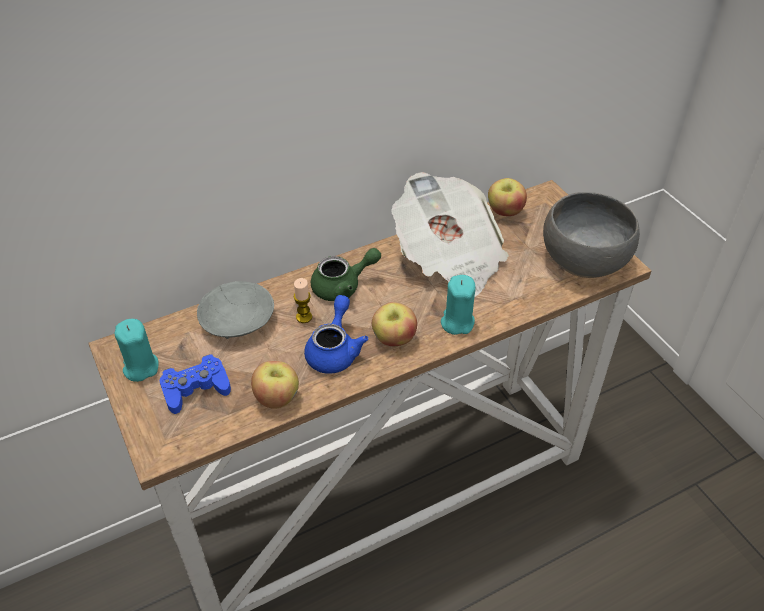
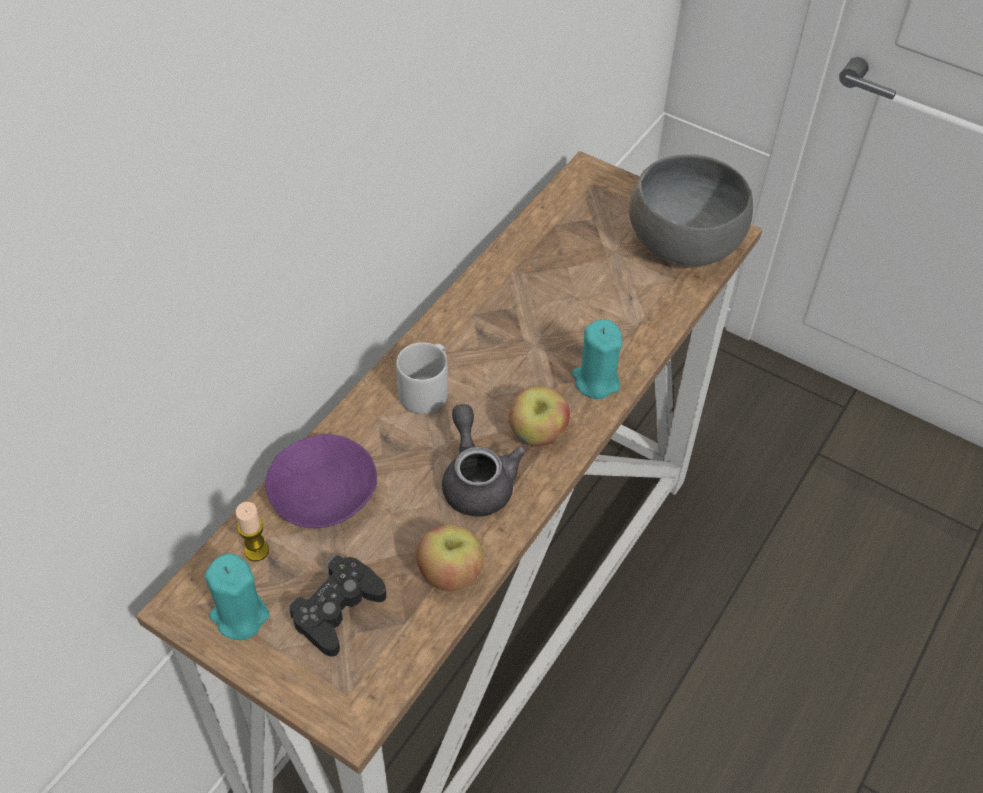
camera: 30 degrees left, 5 degrees up
blue game controller [160,354,231,414] -> black game controller [289,555,386,657]
grey bowl [197,281,274,339] -> purple bowl [265,434,377,528]
candle [294,278,312,323] -> candle moved to [236,502,269,561]
blue teapot [304,295,368,374] -> grey teapot [442,404,527,517]
green teapot [311,248,381,301] -> grey mug [396,342,448,414]
newspaper [391,172,509,298] -> none
apple [488,178,527,216] -> none

